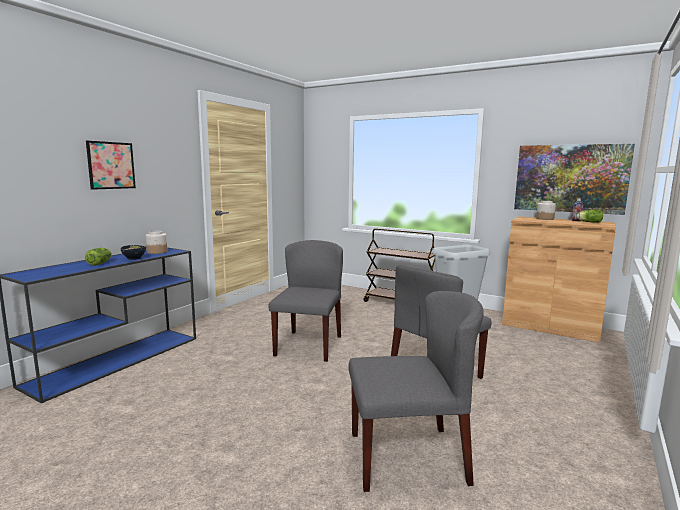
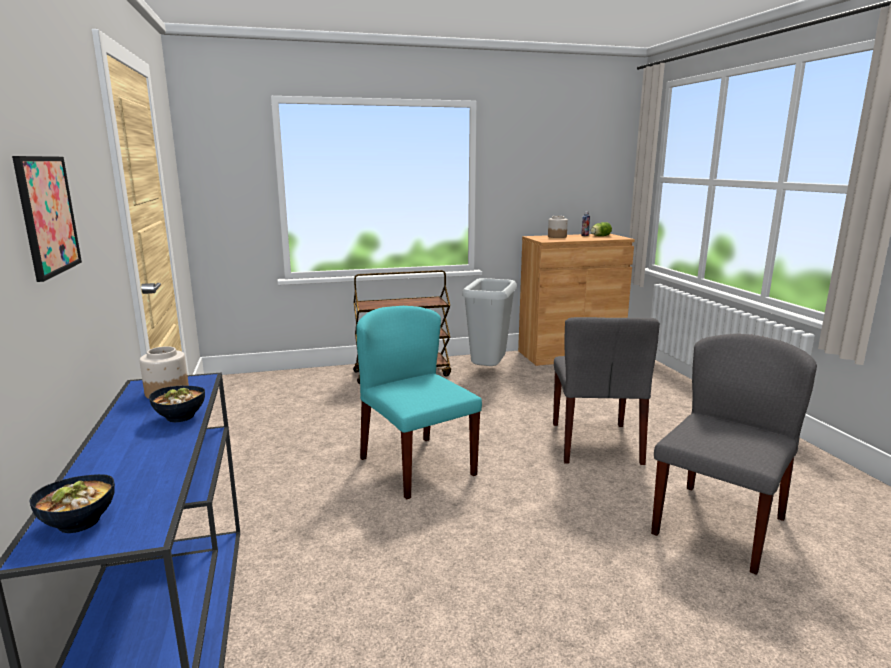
camera: 45 degrees left, 5 degrees up
lettuce [85,248,112,266] -> none
grey chair [269,240,343,362] -> turquoise chair [356,306,482,500]
picture [514,144,635,215] -> none
none -> bowl [30,474,115,533]

